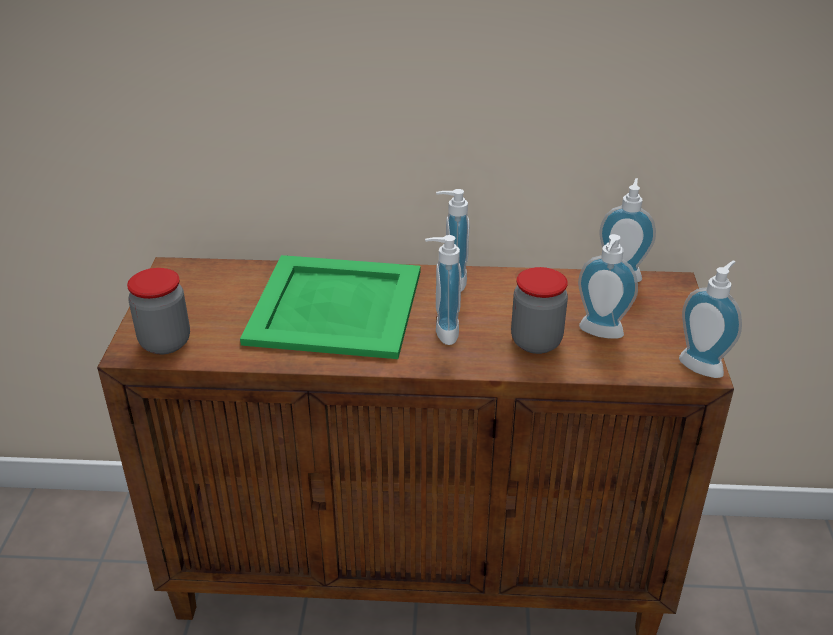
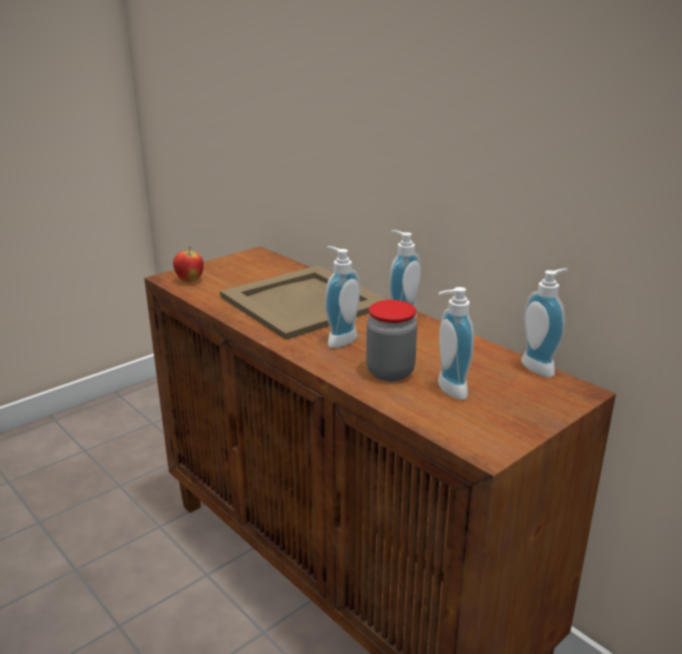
camera: 45 degrees right, 10 degrees down
jar [127,268,190,355] -> apple [173,247,204,282]
green tray [240,255,421,359] -> beige tray [220,266,388,340]
soap dispenser [679,260,742,378] -> none

